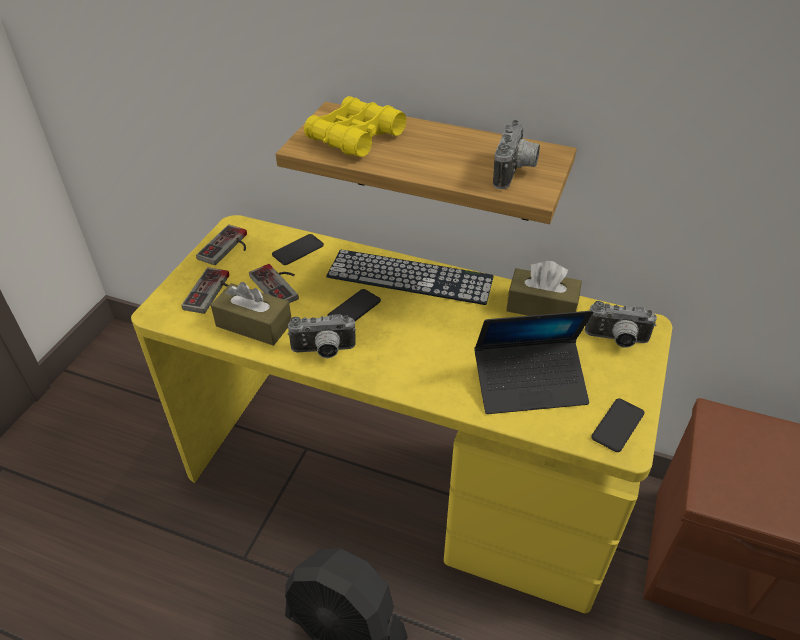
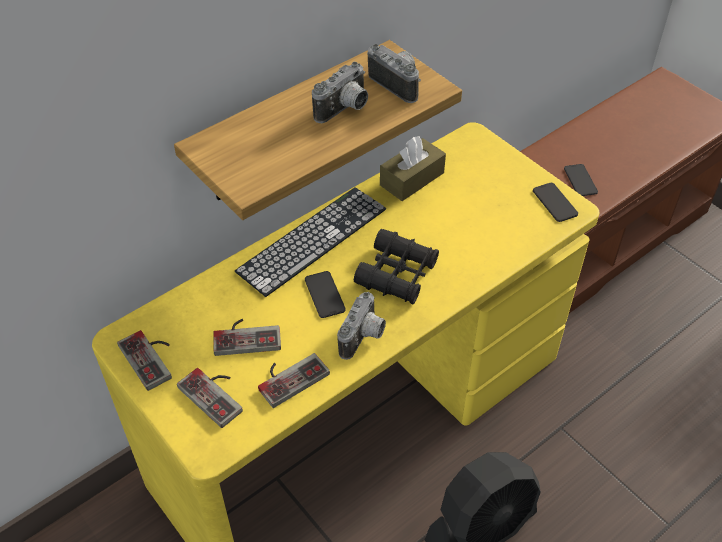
camera: 60 degrees left, 5 degrees up
brown tissue box [211,282,291,346] -> game controller [258,353,330,408]
phone [272,234,324,265] -> phone moved to [564,164,598,196]
yellow binoculars [304,96,406,157] -> none
laptop [474,311,593,414] -> none
camera [584,301,657,348] -> camera moved to [312,62,368,123]
none -> black binoculars [354,229,439,304]

